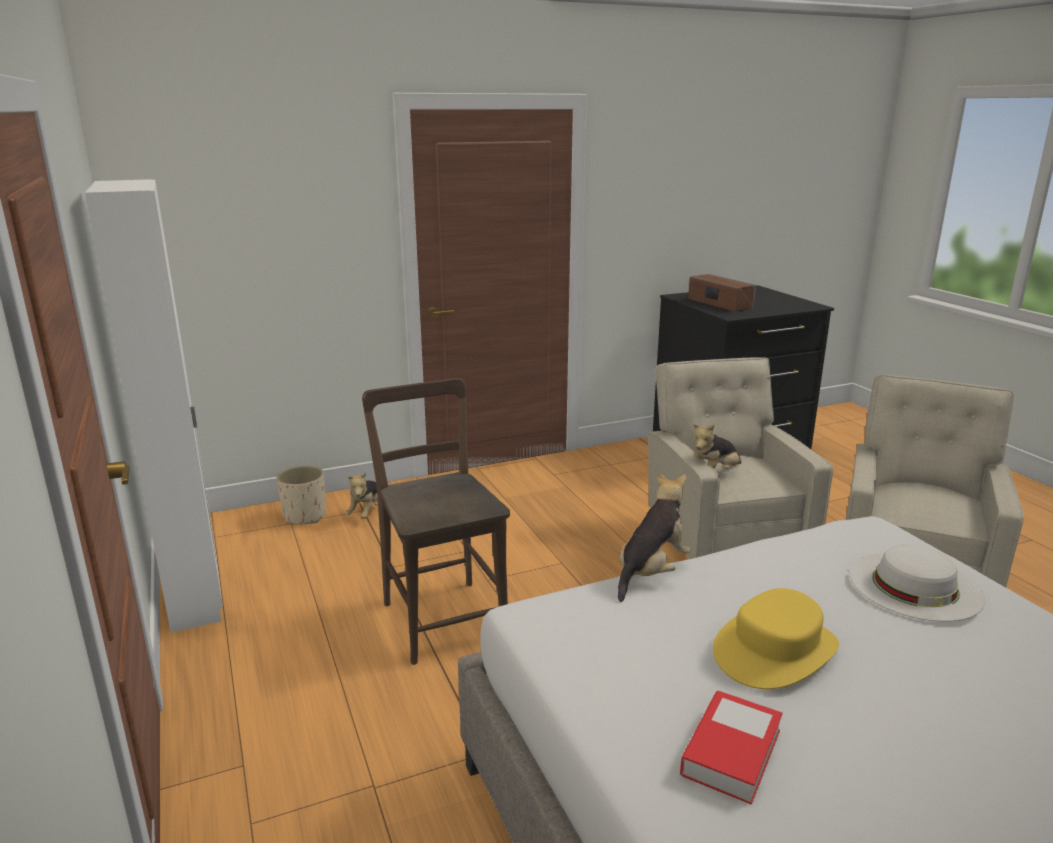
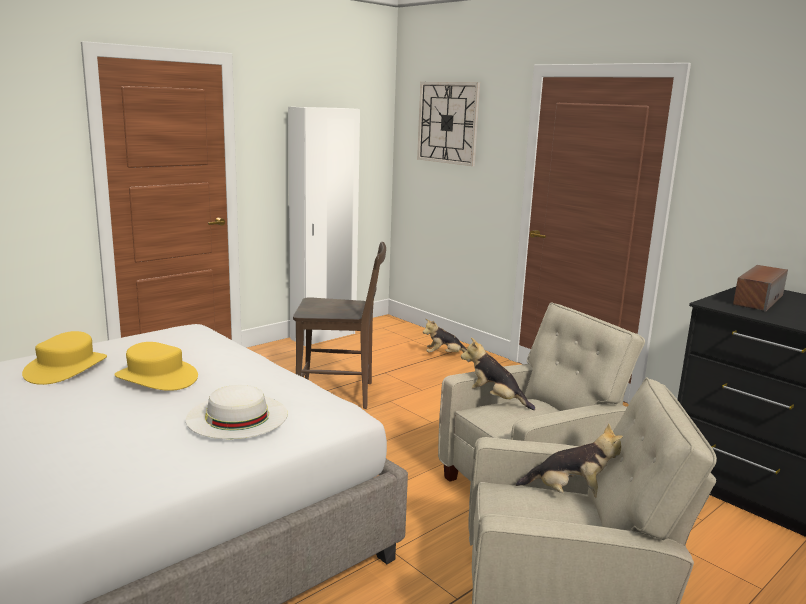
camera: 70 degrees right, 5 degrees down
beige planter [276,465,326,525] -> none
brown chair [362,378,510,665] -> brown chair turned 45 degrees clockwise [293,242,386,409]
plush toy [618,472,691,602] -> plush toy moved to [516,423,623,498]
book [680,690,783,805] -> yellow hat [22,331,107,385]
none -> wall clock [417,82,480,166]

